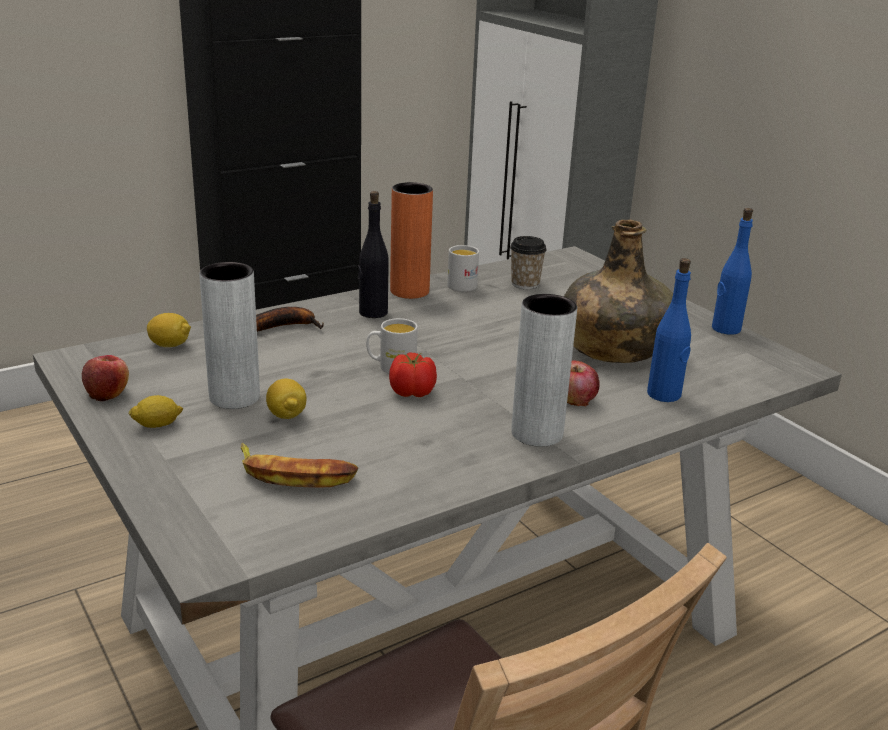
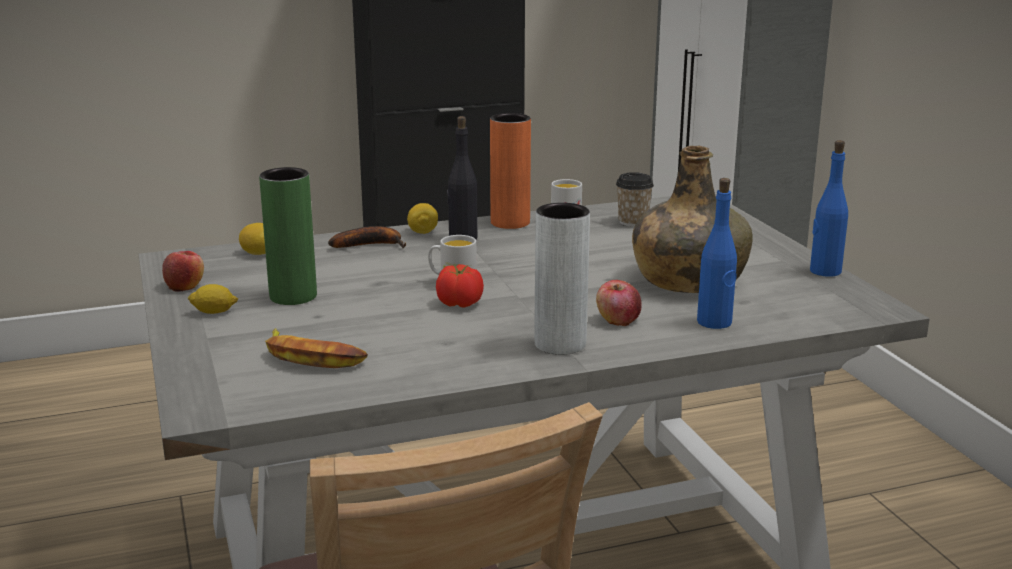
camera: 15 degrees right, 5 degrees down
grey vase [199,262,260,409] -> green vase [259,167,317,305]
lemon [266,379,307,419] -> lemon moved to [407,203,438,234]

